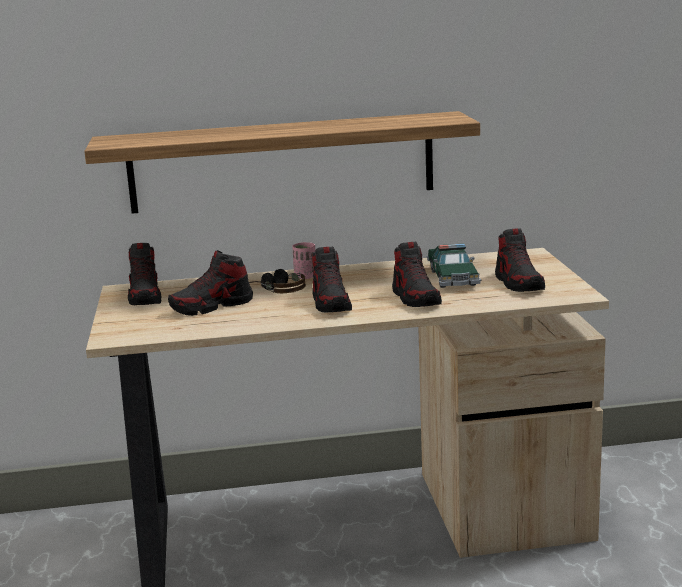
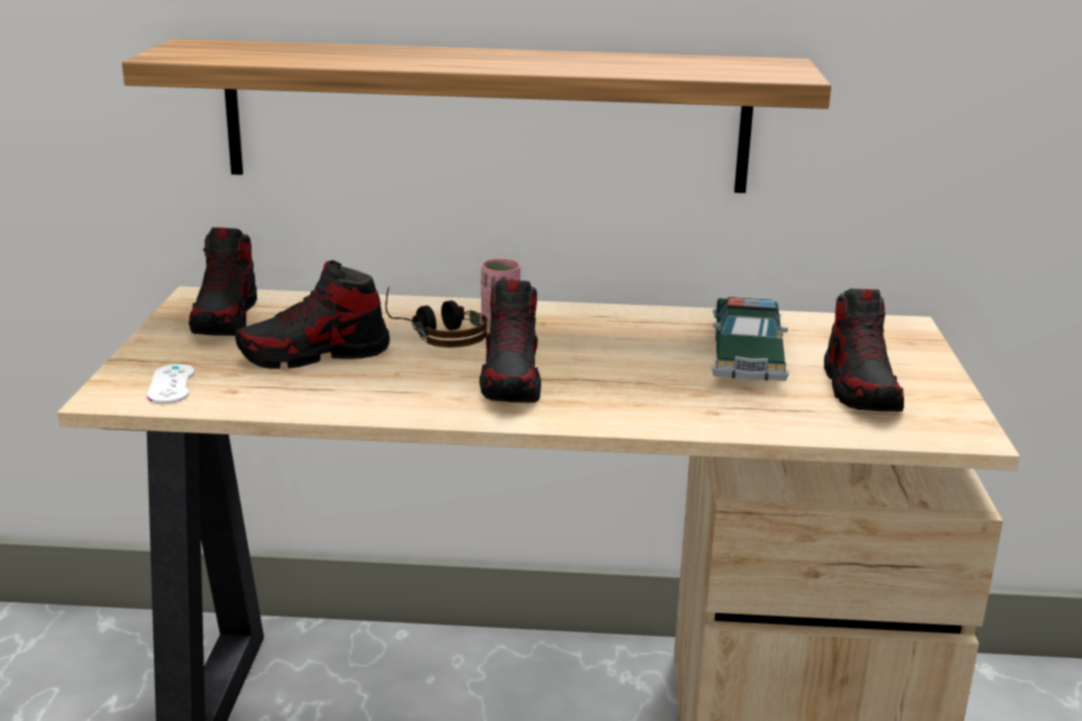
camera: 10 degrees right, 5 degrees up
shoe [392,242,442,307] -> none
none -> white game controller [147,364,195,404]

